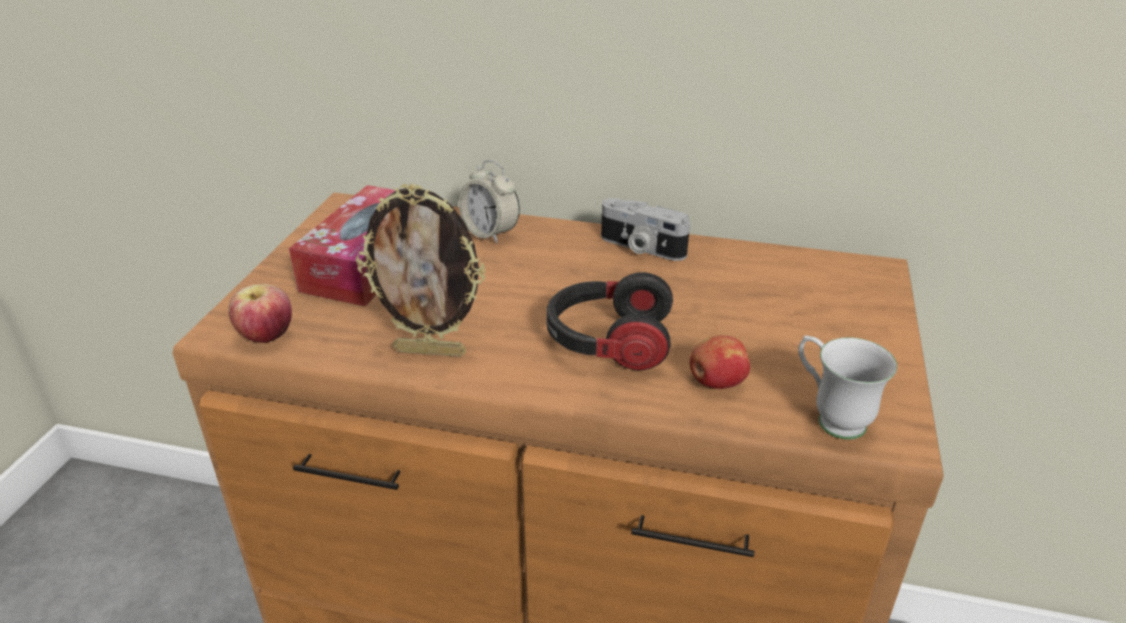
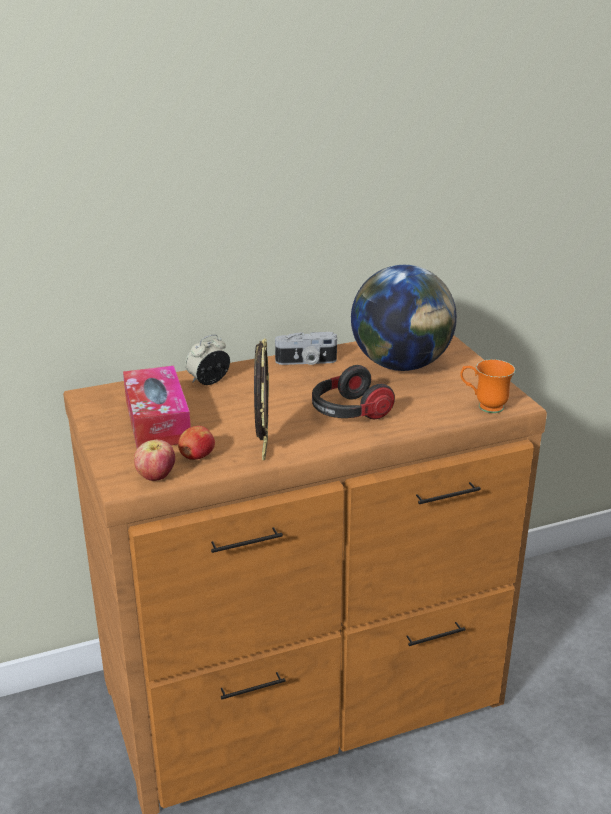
camera: 35 degrees left, 5 degrees down
picture frame [356,183,486,357] -> picture frame turned 60 degrees counterclockwise [254,339,269,460]
alarm clock [459,160,520,243] -> alarm clock turned 135 degrees clockwise [185,335,230,385]
apple [689,335,750,389] -> apple moved to [178,426,215,460]
white mug [798,335,897,440] -> orange mug [460,359,515,413]
none -> globe [351,265,457,371]

